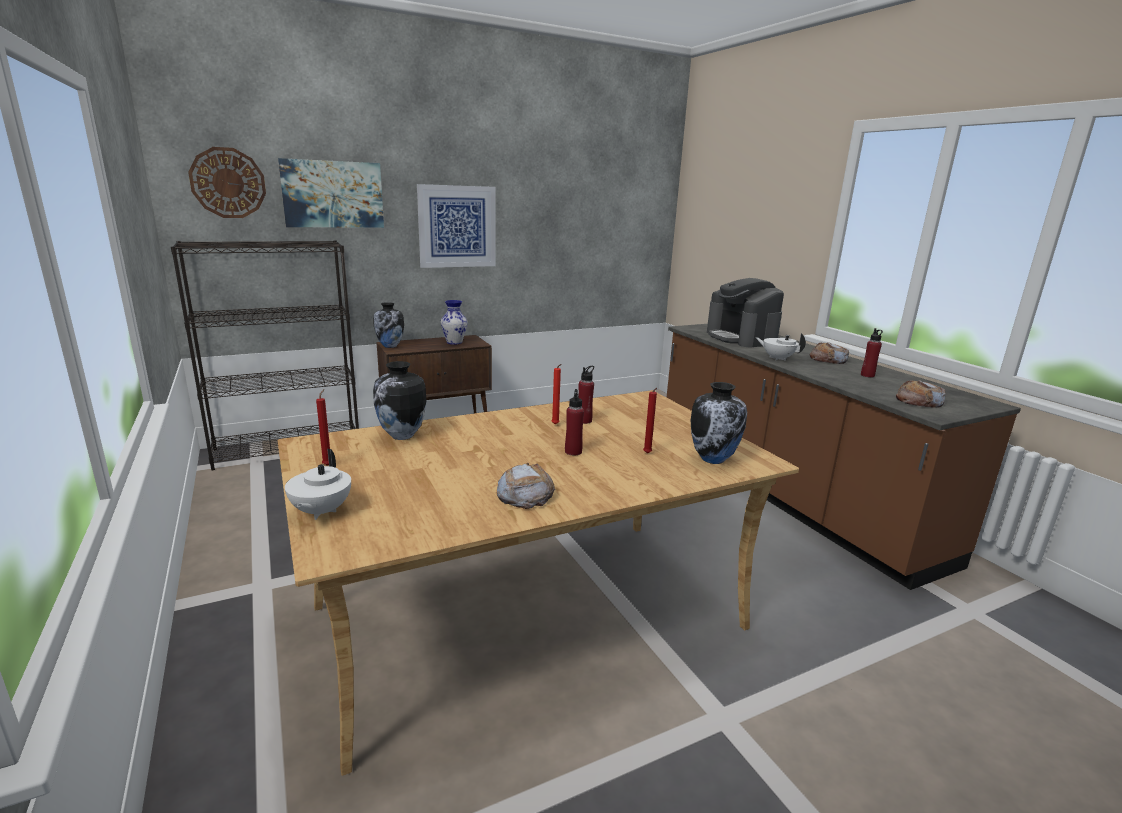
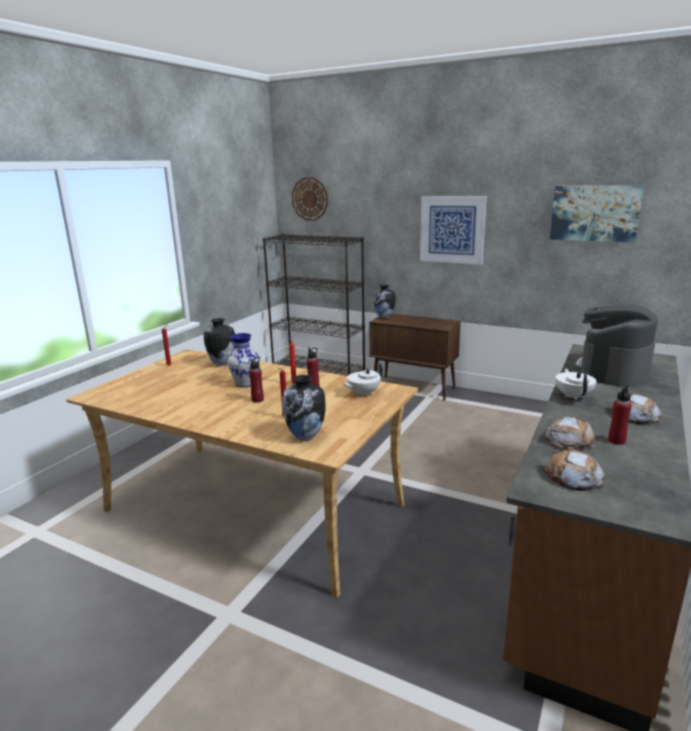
camera: 55 degrees right, 0 degrees up
picture [278,158,384,228] -> picture moved to [550,185,644,243]
white teapot [285,449,351,520] -> white teapot moved to [342,362,383,396]
vase [441,300,467,345] -> vase moved to [227,333,259,387]
bread [497,463,555,509] -> bread moved to [546,417,595,450]

